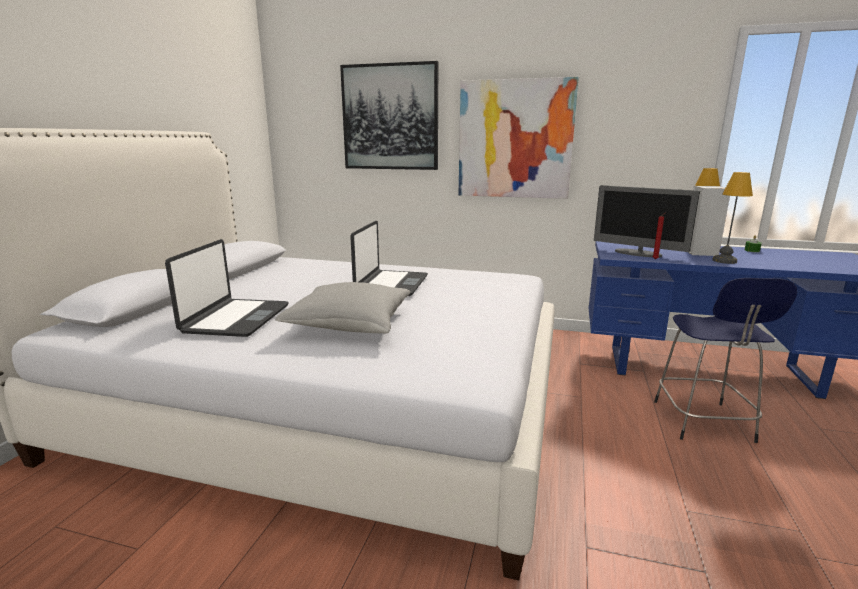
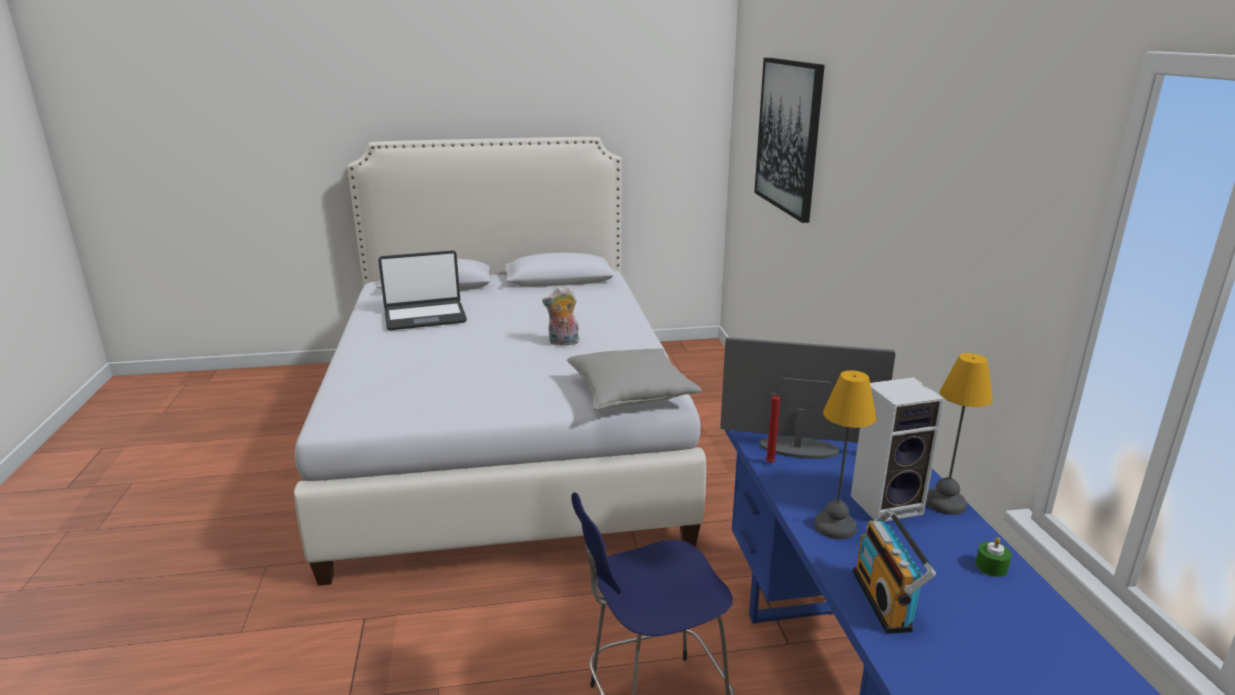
camera: 65 degrees right, 5 degrees up
grey pillow [275,282,410,333] -> grey pillow moved to [567,349,702,410]
laptop [350,221,428,296] -> plush toy [542,286,580,345]
picture [459,77,579,199] -> none
monitor [594,185,700,257] -> monitor turned 90 degrees clockwise [720,337,896,459]
none -> radio [853,509,936,634]

